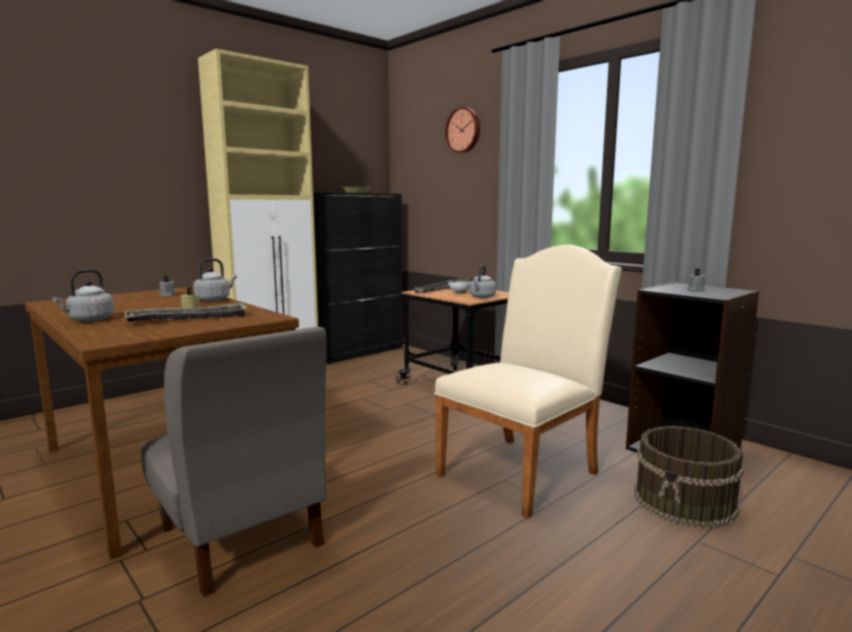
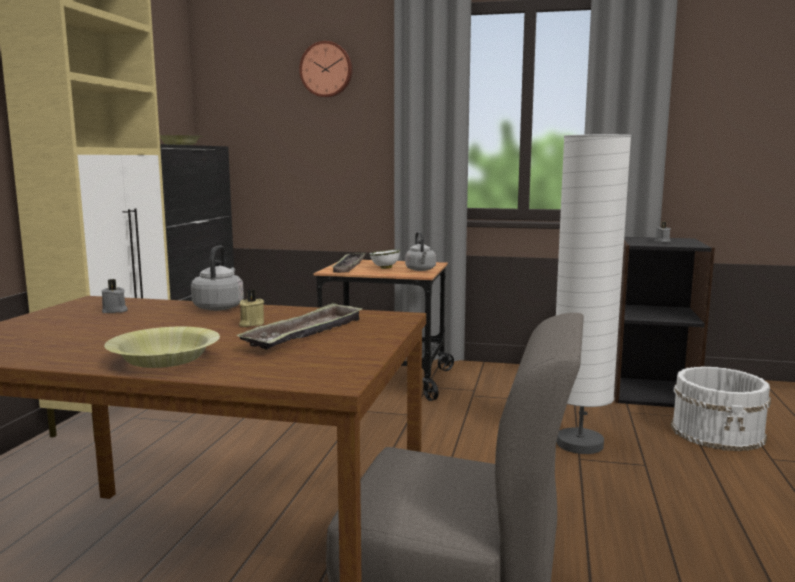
camera: 35 degrees left, 0 degrees up
grey kettle [53,269,115,322] -> yellow bowl [104,327,220,368]
beige chair [434,245,622,519] -> white floor lamp [556,134,631,454]
brown bucket [634,426,744,528] -> white bucket [671,366,771,451]

